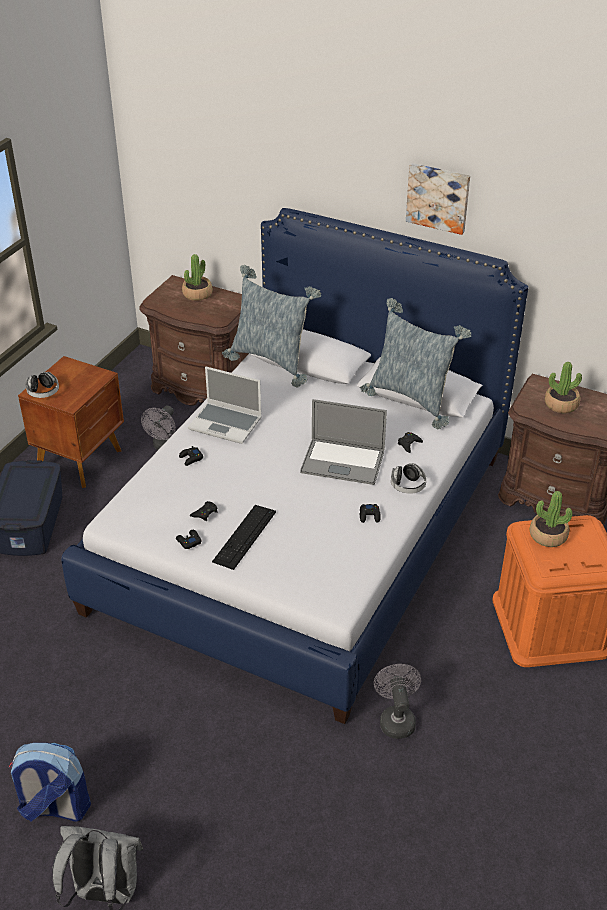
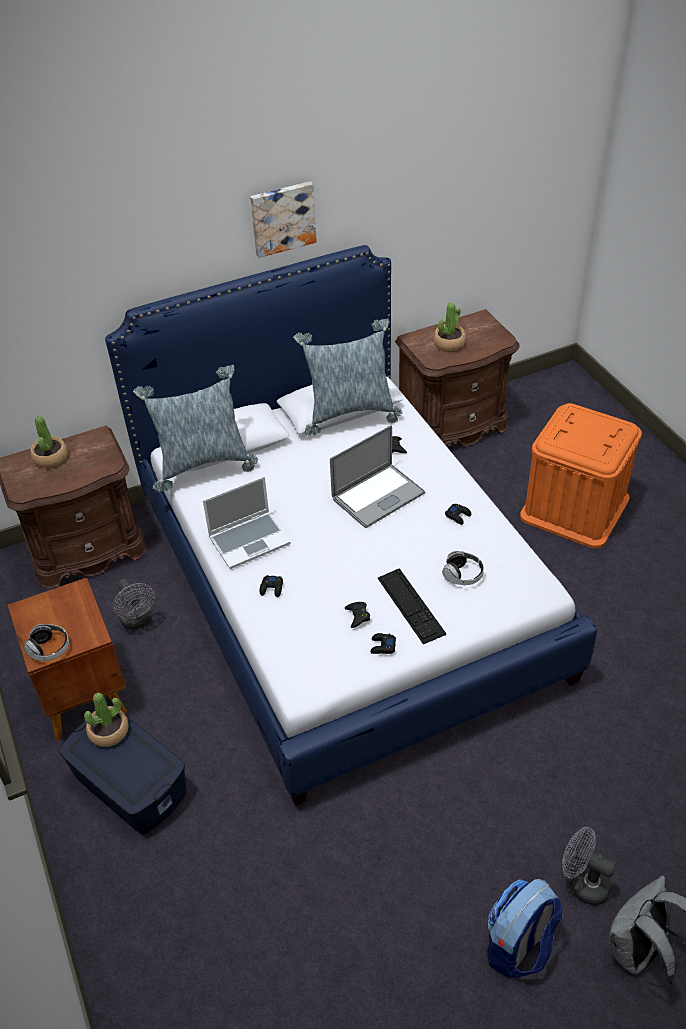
camera: 50 degrees left, 5 degrees up
grey fan [374,664,421,739] -> grey fan moved to [562,827,617,906]
headphones [391,463,427,494] -> headphones moved to [442,551,484,585]
potted plant [530,491,572,547] -> potted plant moved to [84,693,129,747]

